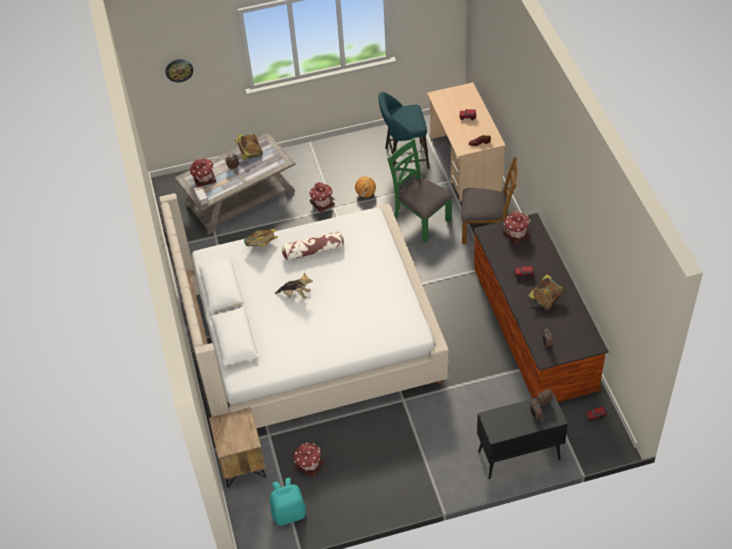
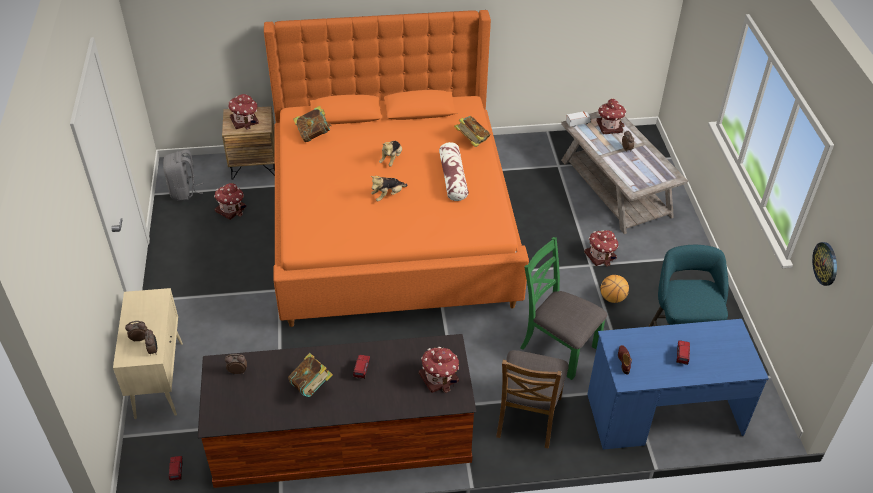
camera: 95 degrees right, 5 degrees down
beige bed [158,193,449,429] -> orange bed [264,10,529,327]
wall clock [165,59,193,83] -> wall clock moved to [812,242,837,286]
book [235,134,263,159] -> book moved to [293,106,331,143]
turquoise backpack [270,478,307,526] -> grey backpack [163,150,203,201]
green chair [387,138,452,243] -> green chair turned 105 degrees counterclockwise [520,237,607,380]
beige desk [427,82,506,202] -> blue desk [587,319,769,450]
black cabinet [477,393,568,479] -> beige cabinet [113,288,183,419]
none -> toy house [228,94,259,130]
none -> plush toy [370,176,408,202]

